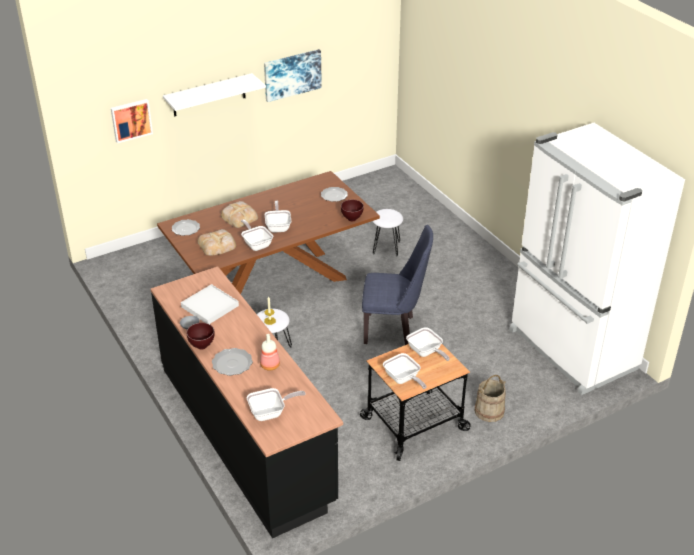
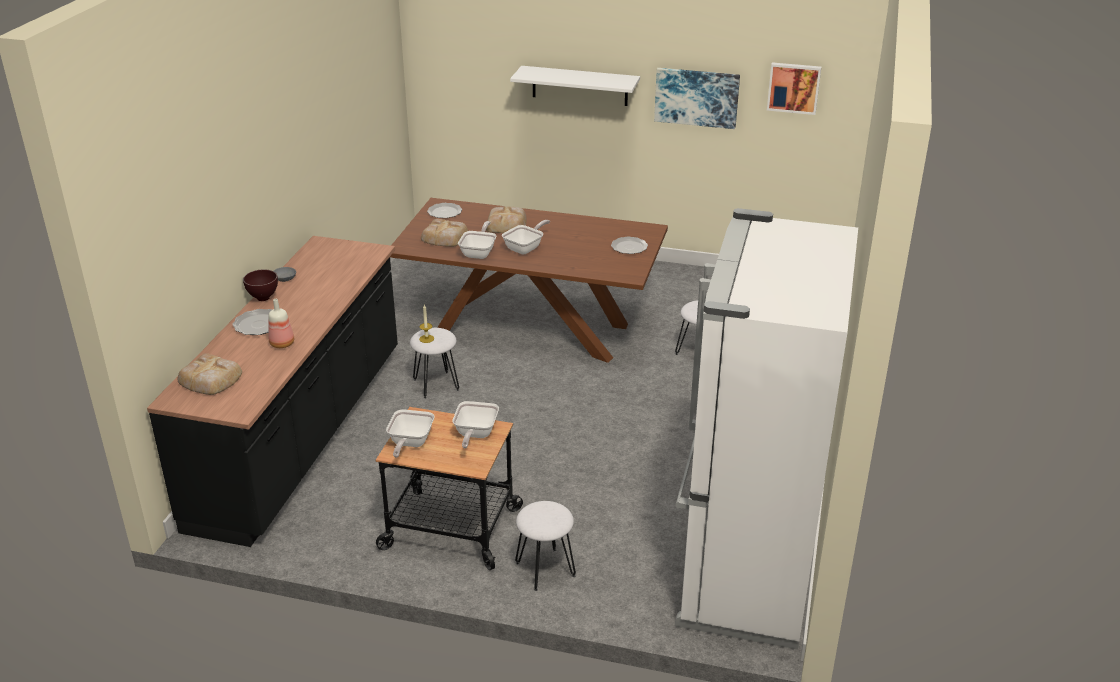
camera: 45 degrees right, 5 degrees down
picture [111,99,153,143] -> picture moved to [767,62,821,115]
white tray [181,284,239,324] -> none
frying pan [247,388,306,421] -> bread [178,353,242,395]
brown bowl [341,200,364,221] -> none
blue chair [362,225,433,345] -> none
beige bucket [475,375,506,422] -> white stool [515,501,576,591]

